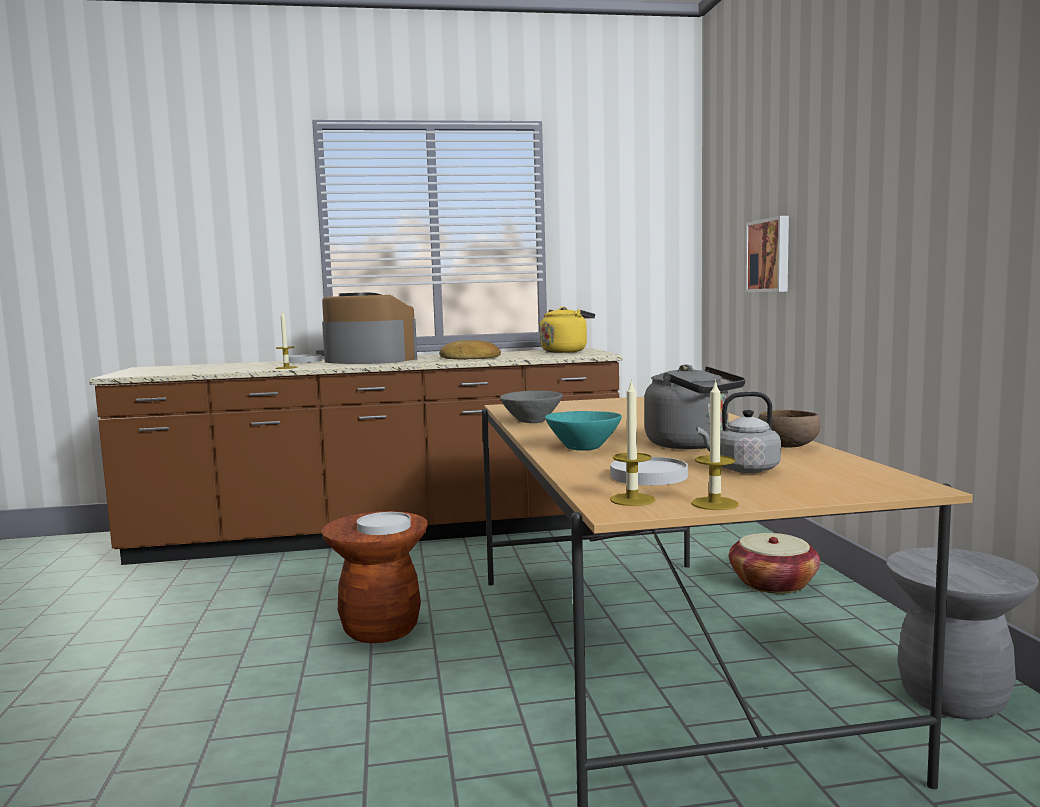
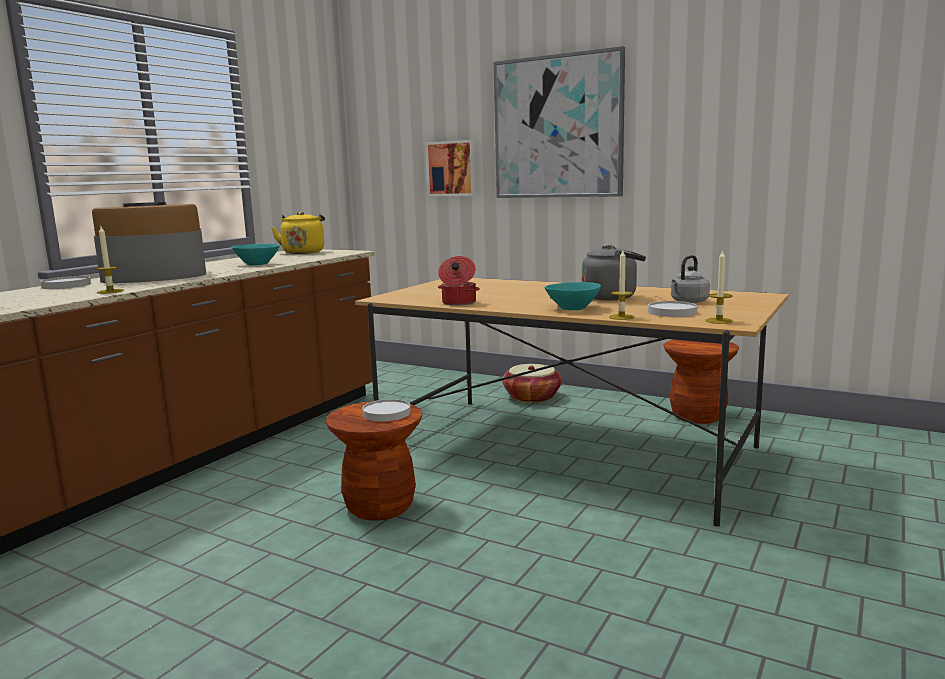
camera: 50 degrees left, 5 degrees up
bread [439,340,501,360] -> turquoise bowl [232,244,280,265]
grey bowl [500,391,563,423] -> cooking pot [438,256,480,306]
candle [691,380,739,510] -> candle moved to [609,250,635,320]
brown bowl [758,410,820,448] -> none
grey stool [886,547,1039,720] -> brown stool [664,339,739,424]
none -> picture [494,46,625,198]

